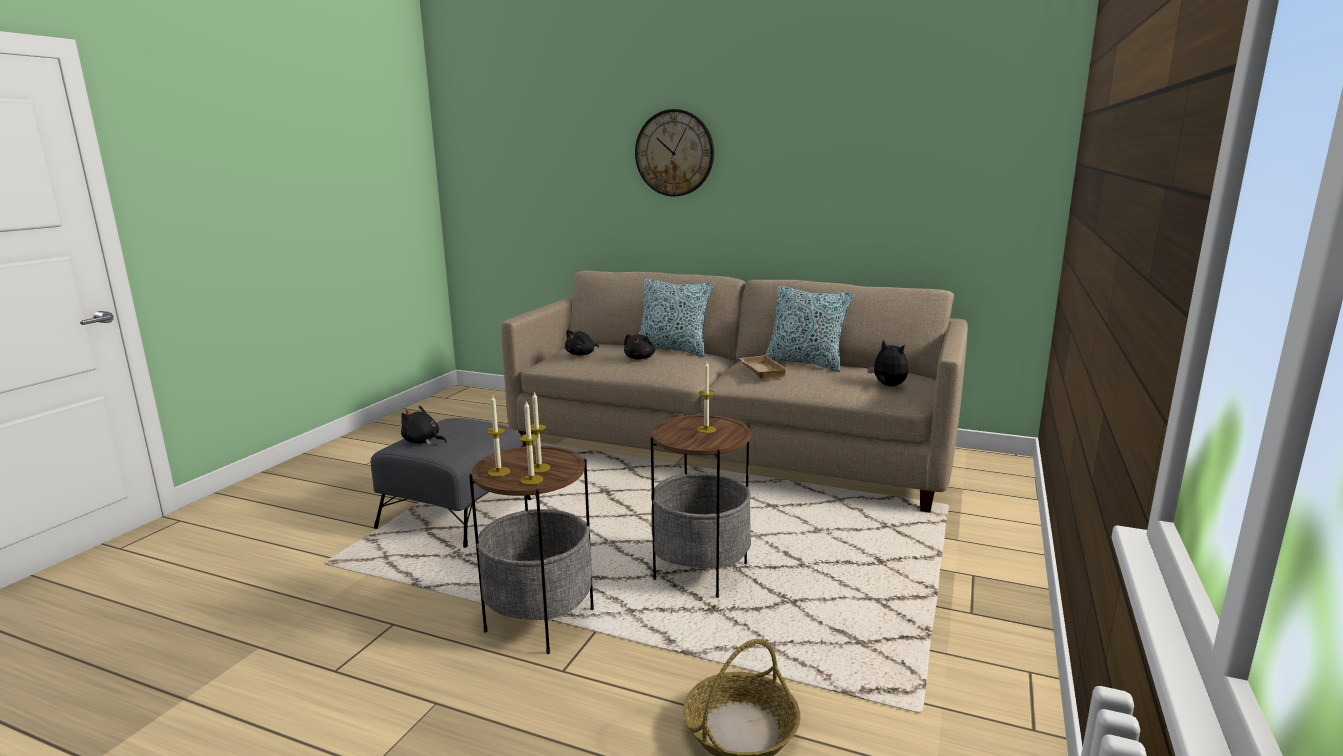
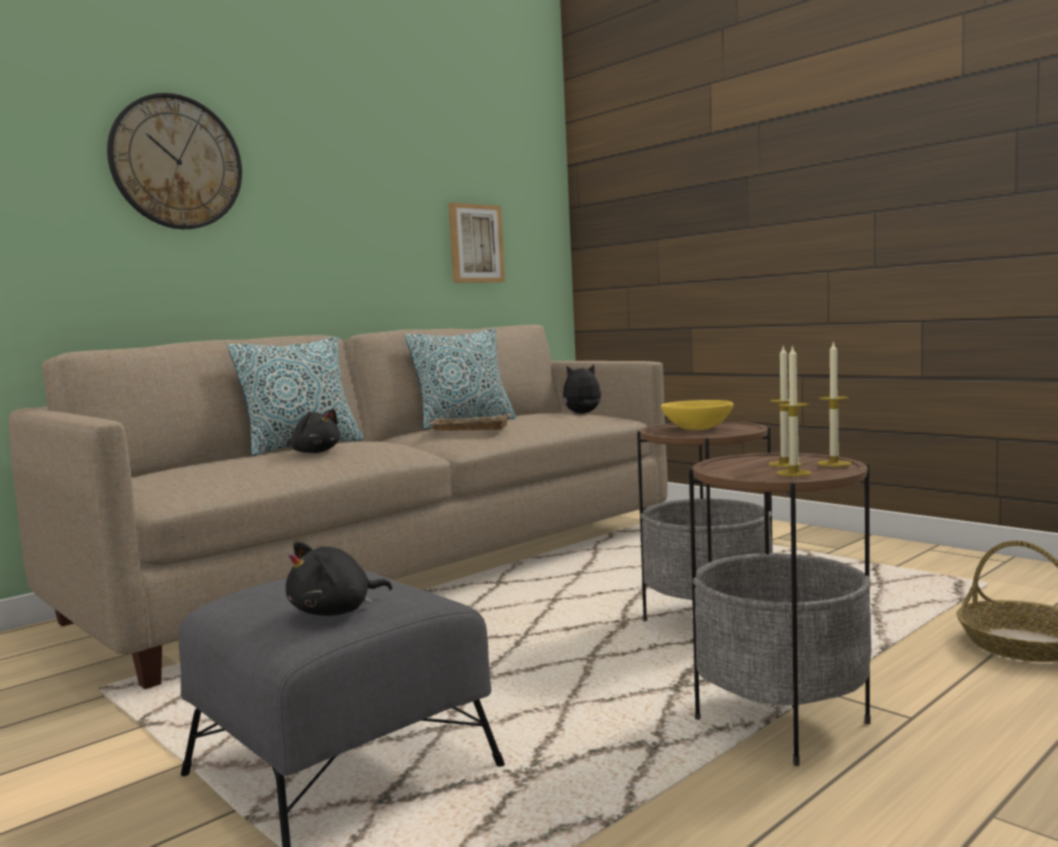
camera: 65 degrees left, 10 degrees down
black plush toy [565,329,599,356] -> none
candle [697,362,716,433] -> yellow bowl [661,400,734,430]
none -> picture [449,203,505,283]

